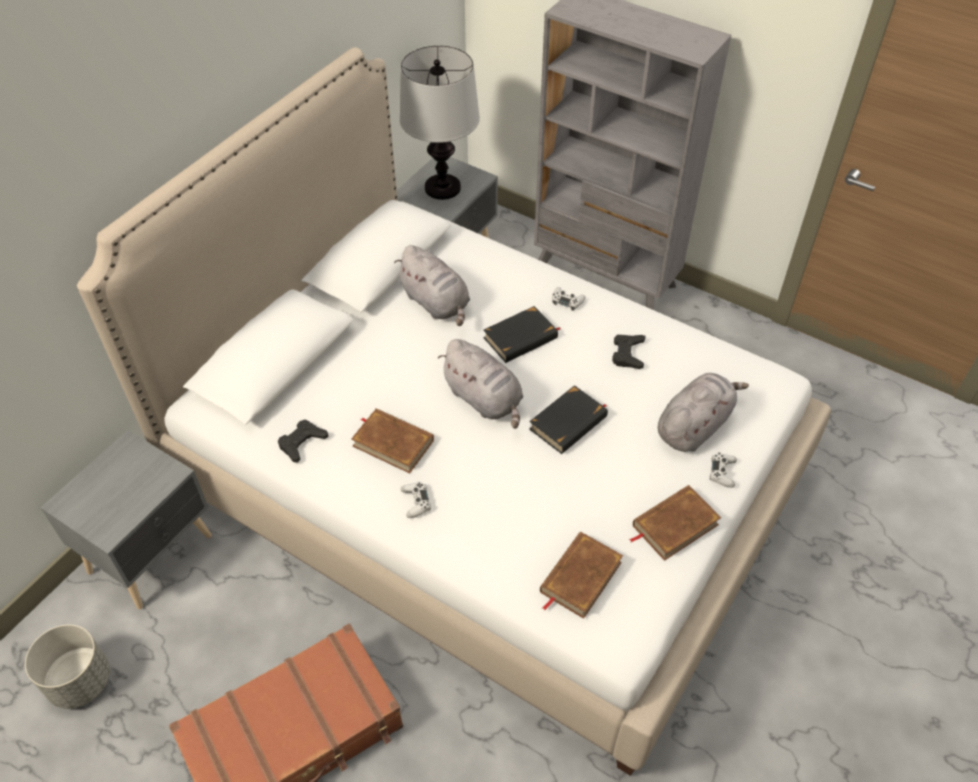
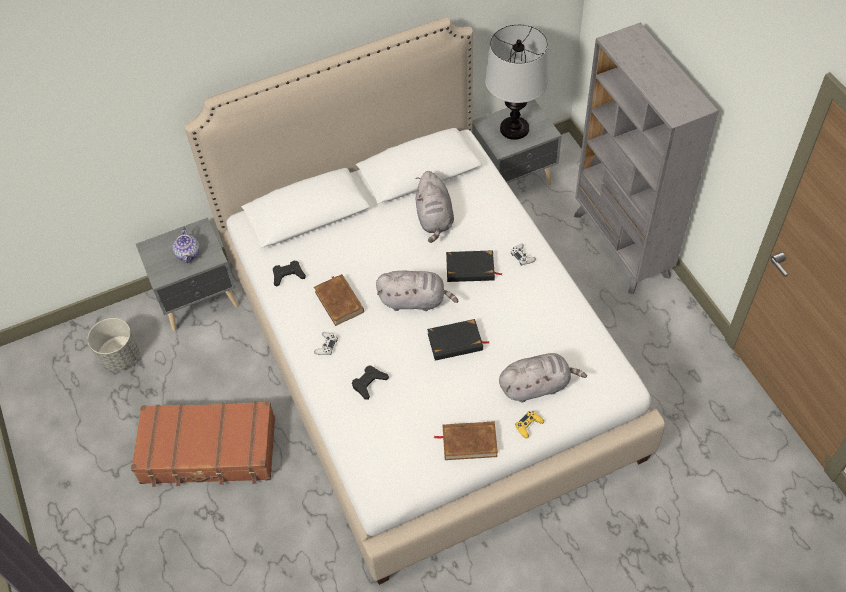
camera: 35 degrees right, 5 degrees up
grey plush toy [438,339,523,429] -> grey plush toy turned 75 degrees counterclockwise [376,271,458,311]
brown book [540,532,623,619] -> none
black game controller [612,335,646,369] -> black game controller moved to [352,365,389,400]
white game controller [710,453,737,488] -> yellow game controller [515,411,544,439]
none -> teapot [173,228,200,263]

